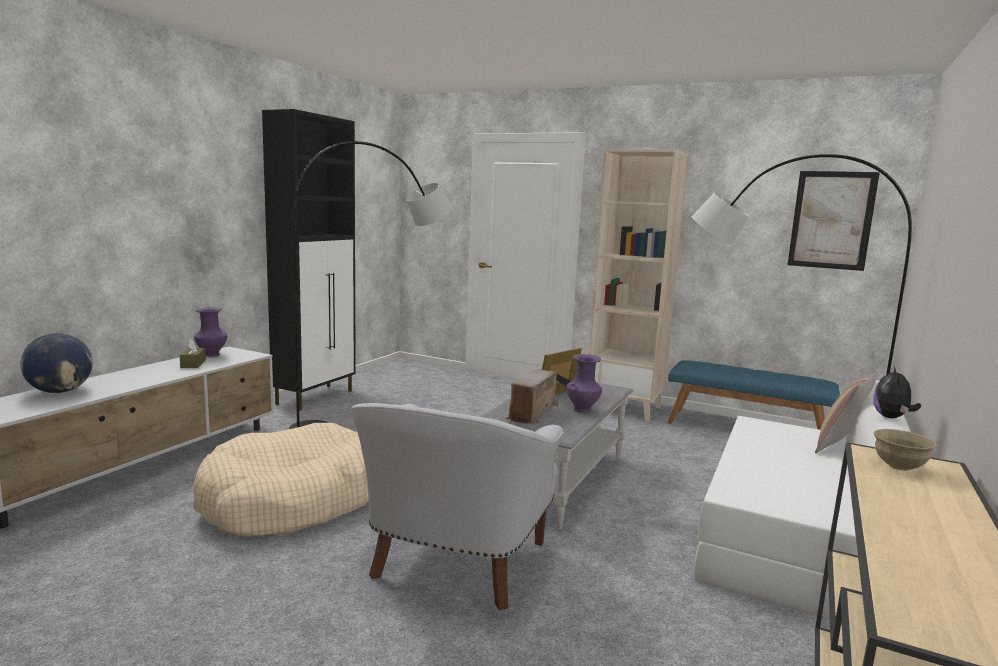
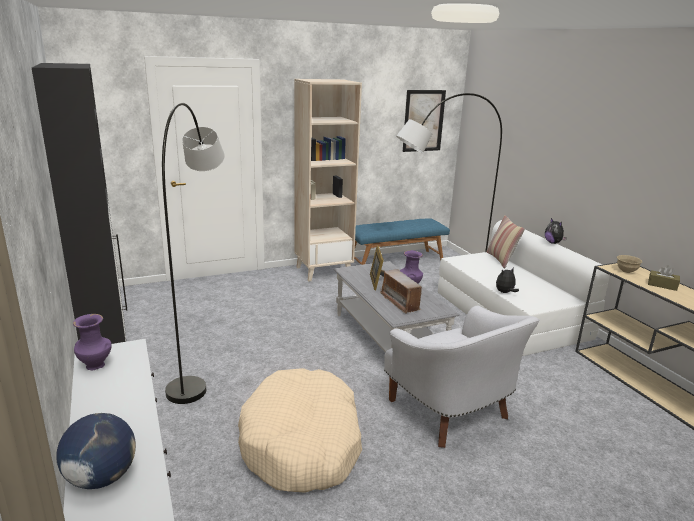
camera: 50 degrees left, 10 degrees up
brown tissue box [180,339,206,368] -> brown tissue box moved to [648,265,680,291]
none -> plush toy [496,268,519,293]

